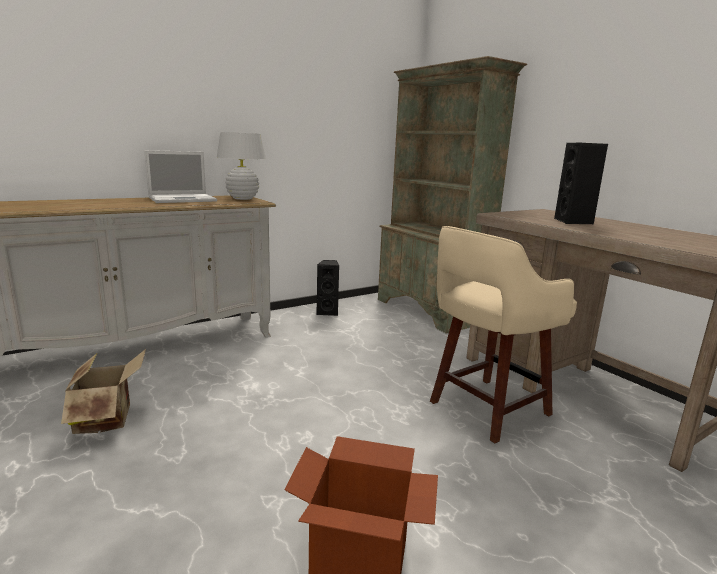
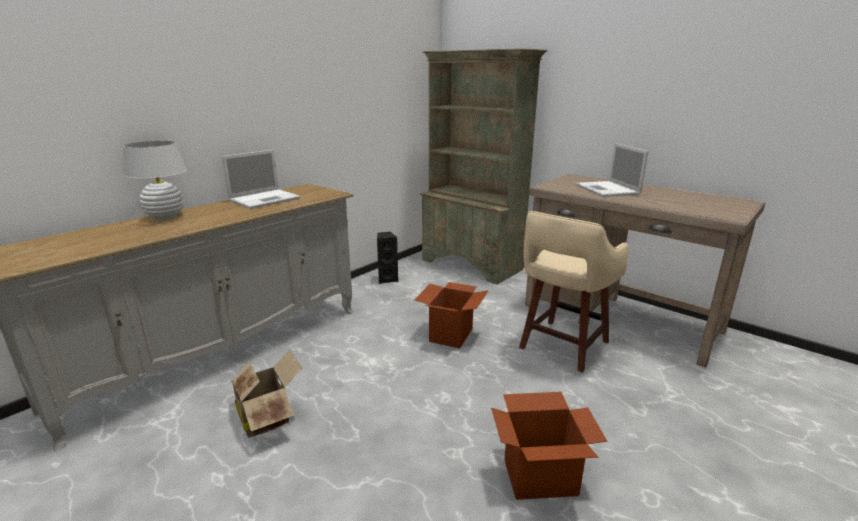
camera: 15 degrees left, 5 degrees up
white table lamp [217,132,266,200] -> white table lamp moved to [123,141,187,220]
black speaker [554,143,608,224] -> laptop [576,143,649,197]
none -> cardboard box [414,282,488,348]

